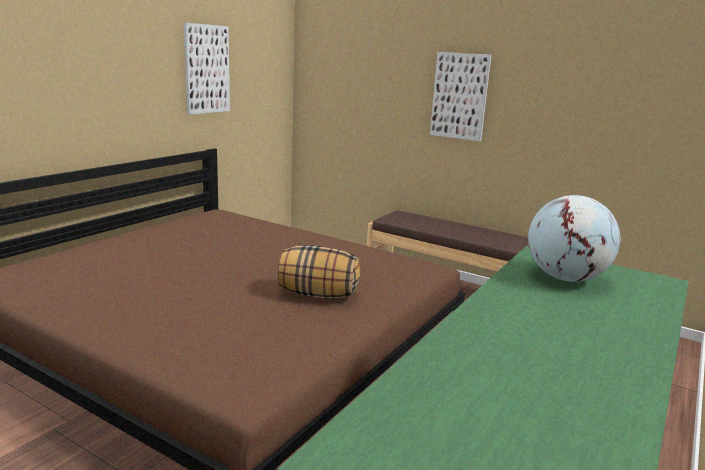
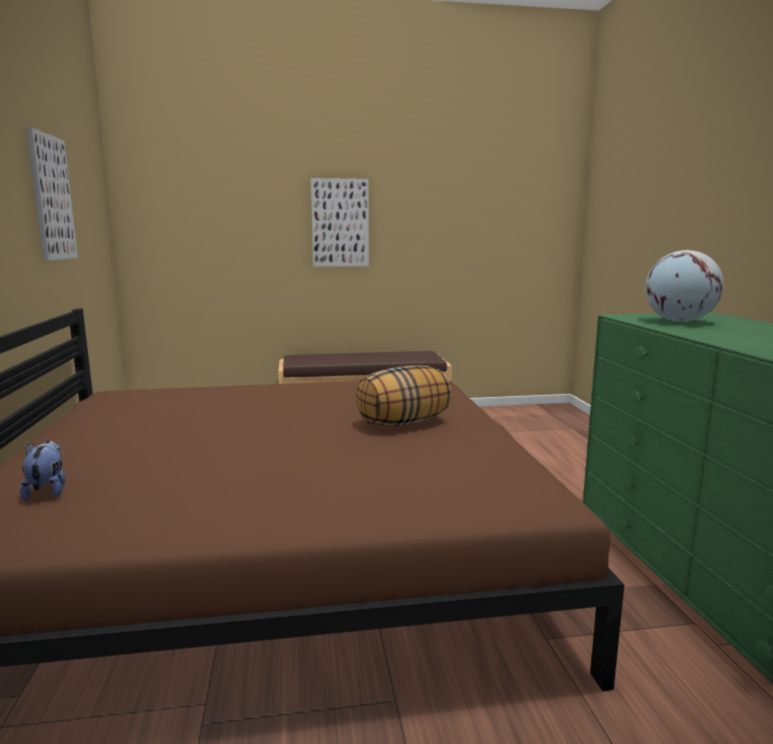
camera: 40 degrees left, 5 degrees down
none -> plush toy [20,441,65,501]

